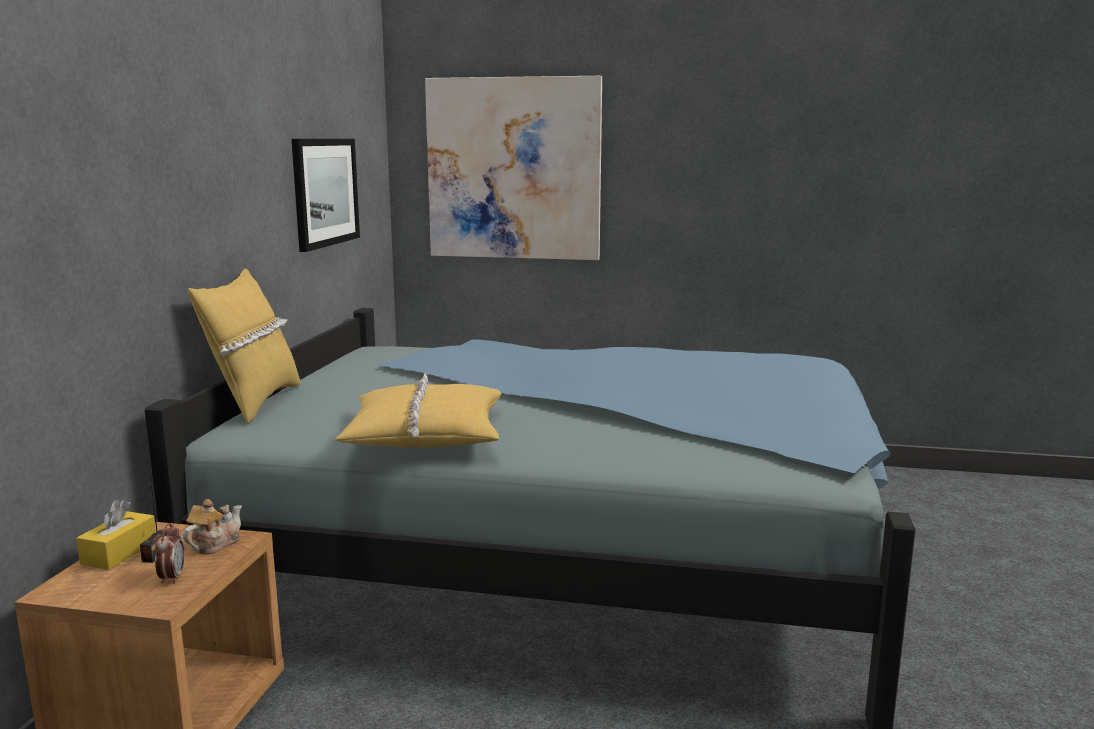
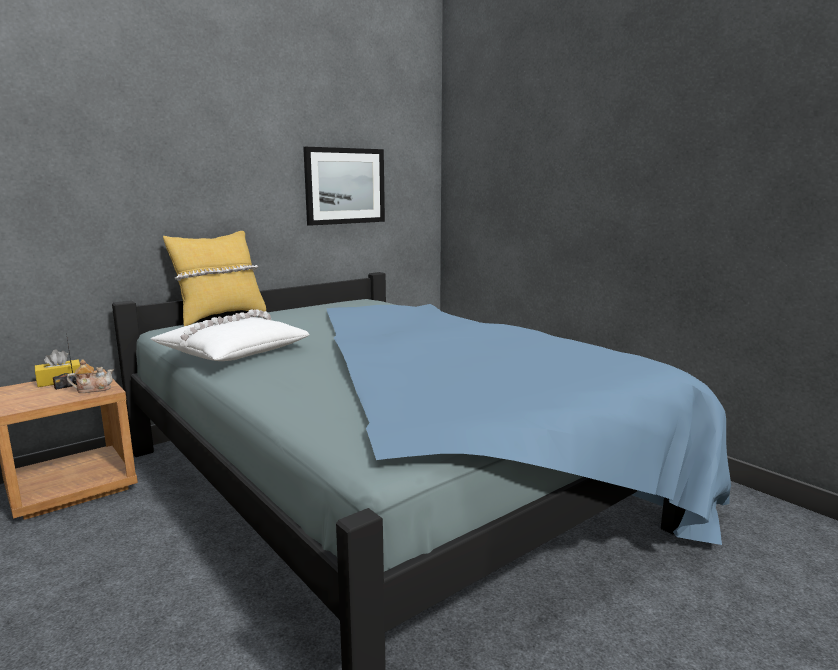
camera: 40 degrees right, 0 degrees up
alarm clock [155,523,185,584] -> none
yellow pillow [334,373,501,448] -> white pillow [151,309,310,361]
picture [425,76,602,260] -> none

